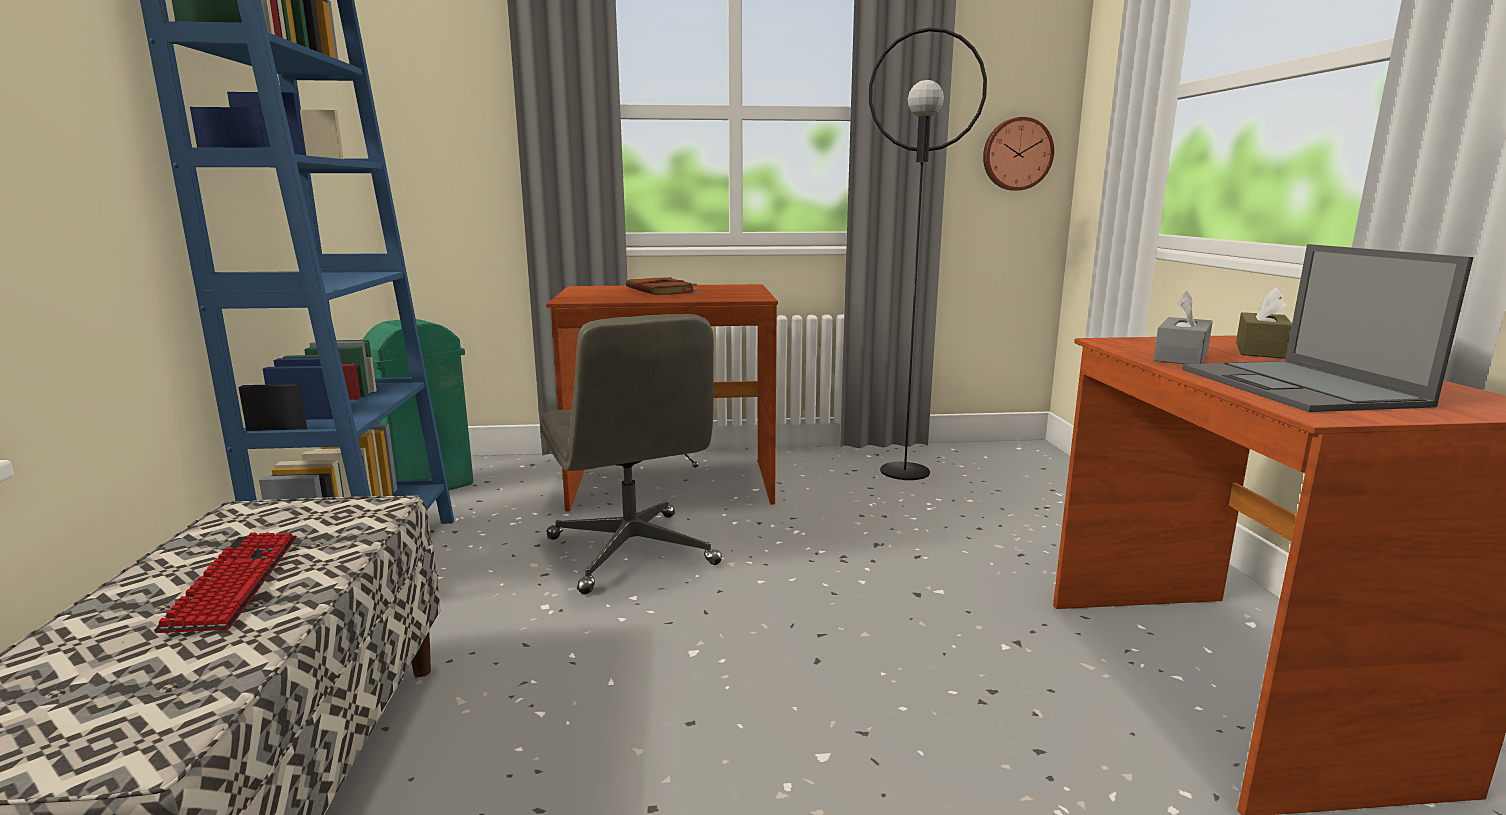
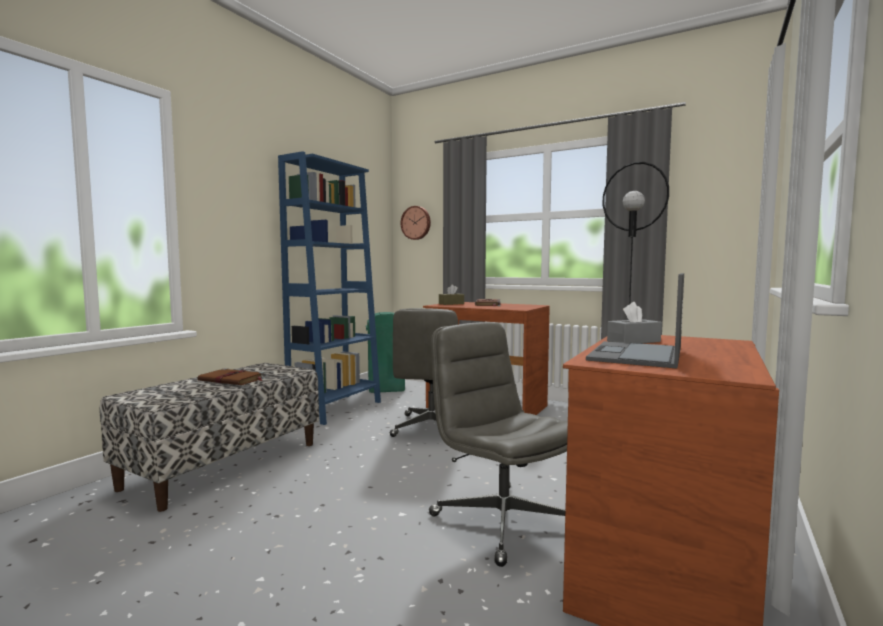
camera: 35 degrees right, 10 degrees down
keyboard [154,532,297,633] -> brown book [197,368,264,385]
wall clock [983,117,1054,191] -> wall clock moved to [401,206,431,240]
brown tissue box [1236,287,1292,359] -> brown tissue box moved to [439,285,464,305]
none -> grey office chair [429,322,568,567]

